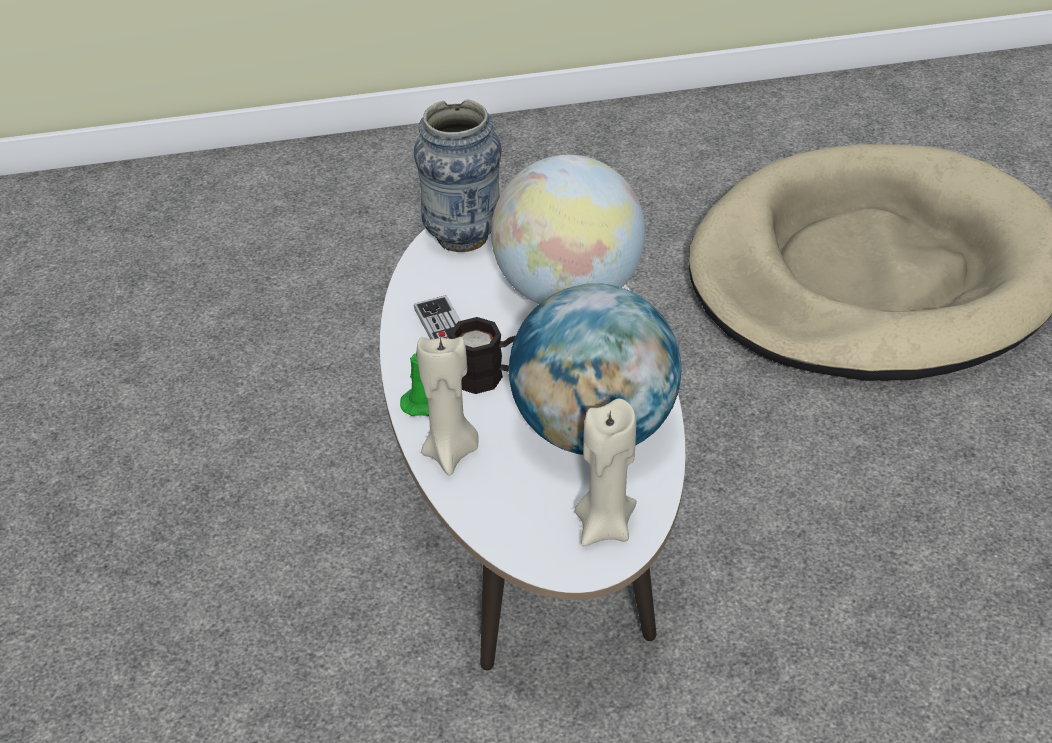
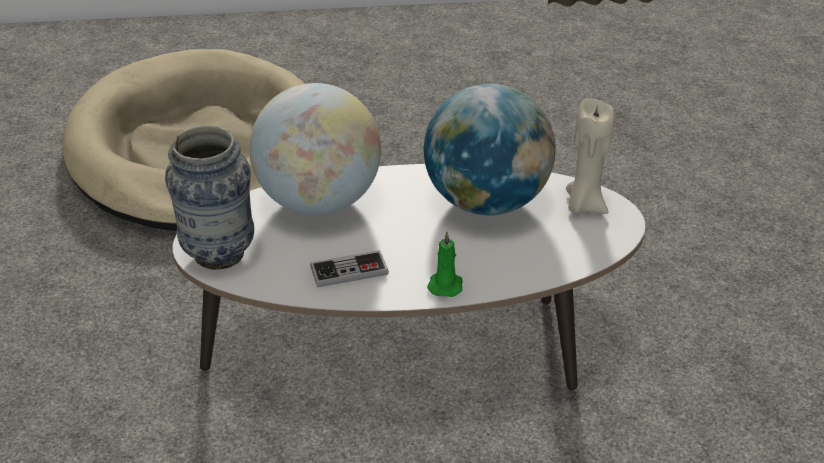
camera: 85 degrees left, 5 degrees down
beige candle [417,336,479,476] -> none
black mug [449,317,516,394] -> none

